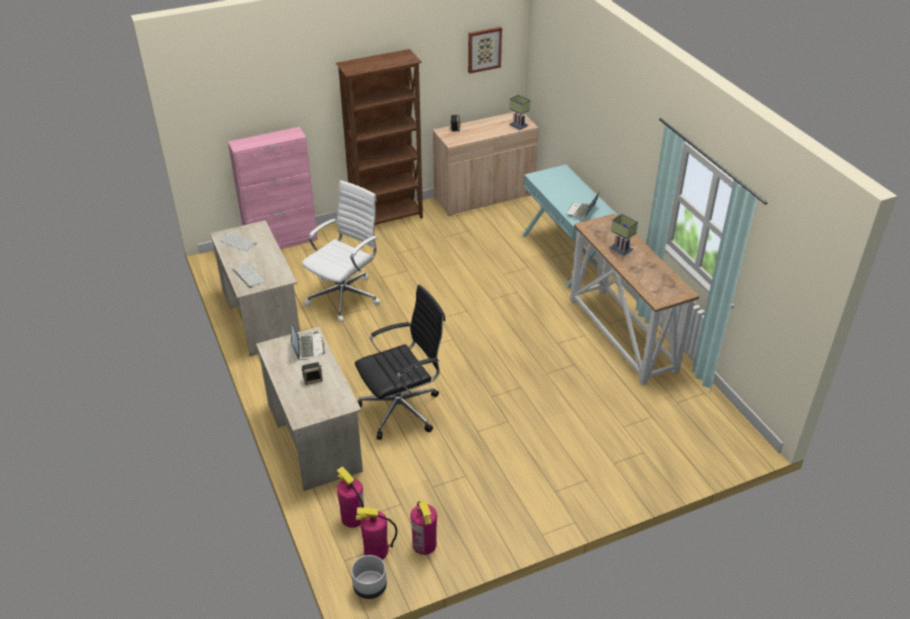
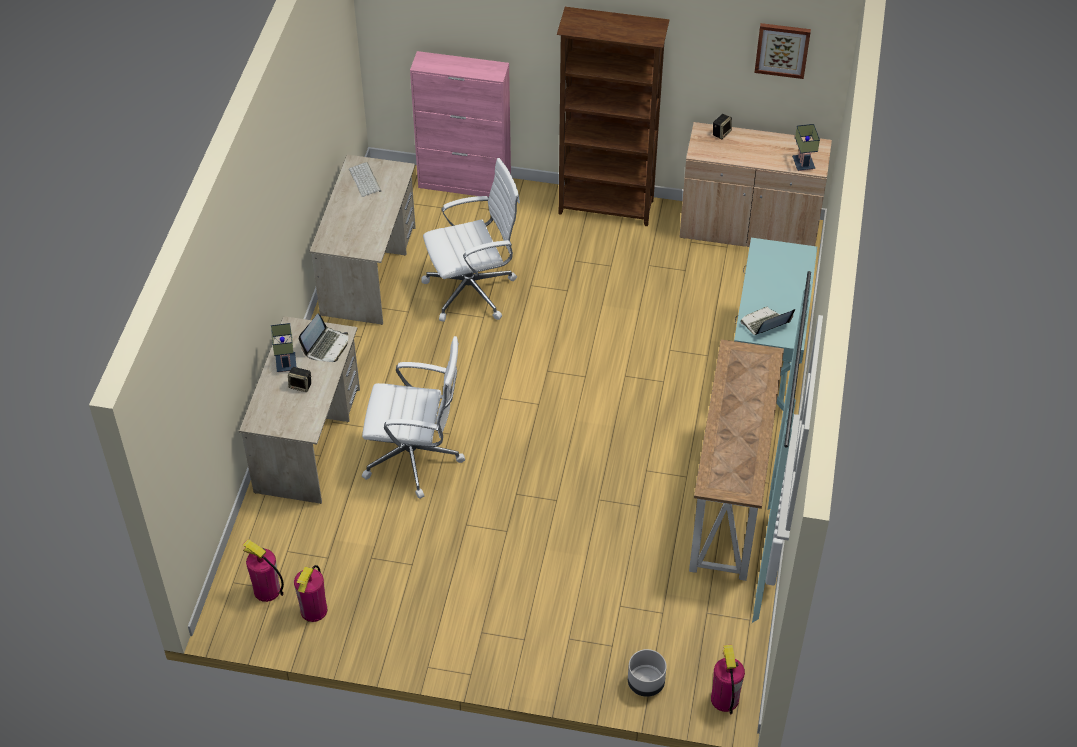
camera: 35 degrees right, 10 degrees up
keyboard [233,264,265,288] -> none
fire extinguisher [337,466,364,528] -> fire extinguisher moved to [711,644,745,715]
grey planter [351,555,387,599] -> grey planter moved to [628,649,667,697]
black office chair [355,285,446,440] -> white office chair [362,336,465,499]
table lamp [610,214,638,256] -> table lamp moved to [271,323,296,372]

